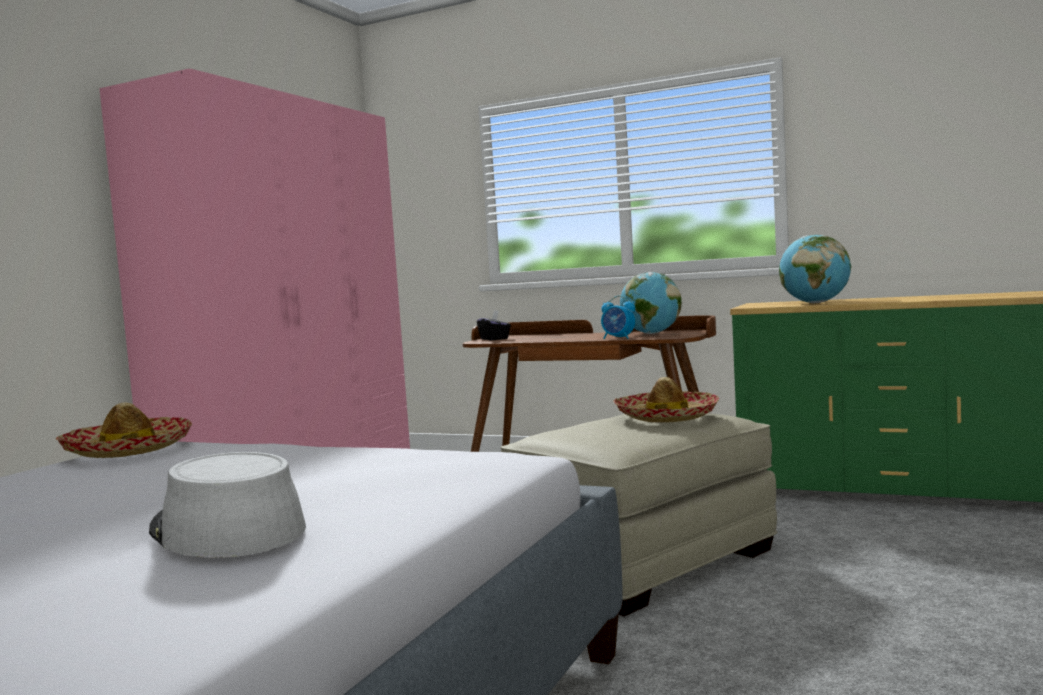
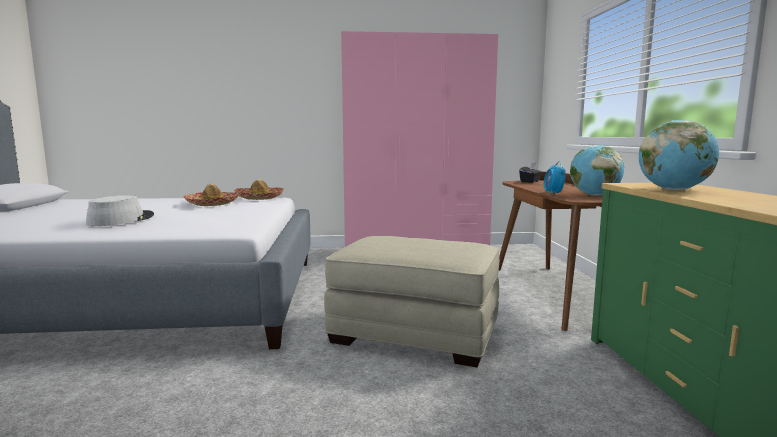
camera: 60 degrees right, 5 degrees up
hat [613,377,719,422] -> hat moved to [184,183,240,206]

